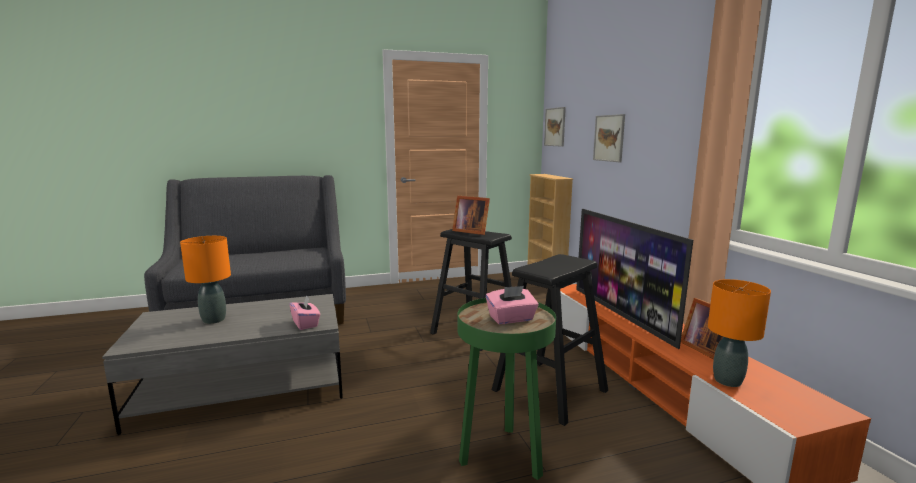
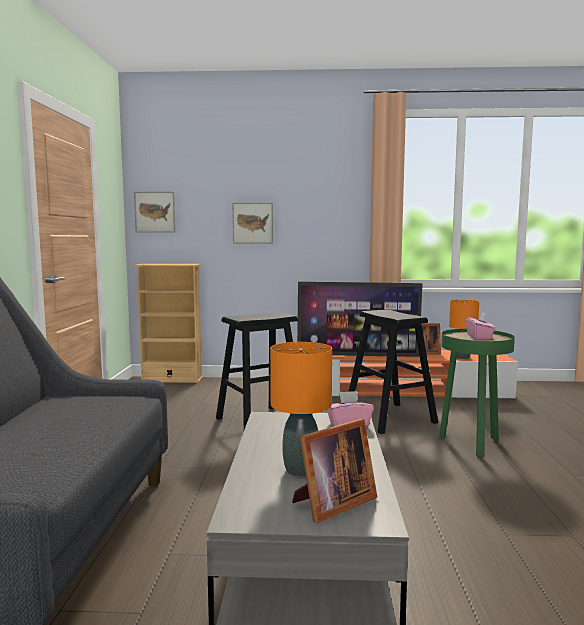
camera: 70 degrees left, 5 degrees down
picture frame [452,196,490,235] -> picture frame moved to [292,419,377,523]

